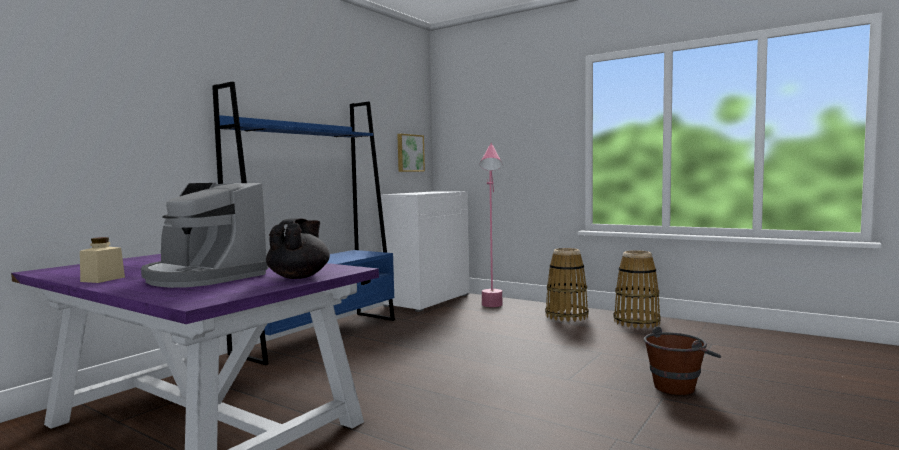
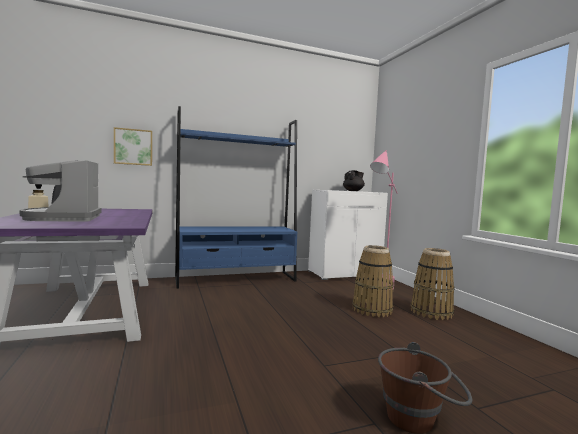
camera: 35 degrees right, 0 degrees up
black teapot [266,218,330,279] -> black teapot moved to [343,170,365,191]
picture [397,134,425,172] -> picture moved to [114,127,152,166]
basket [613,250,661,329] -> basket moved to [352,245,394,317]

